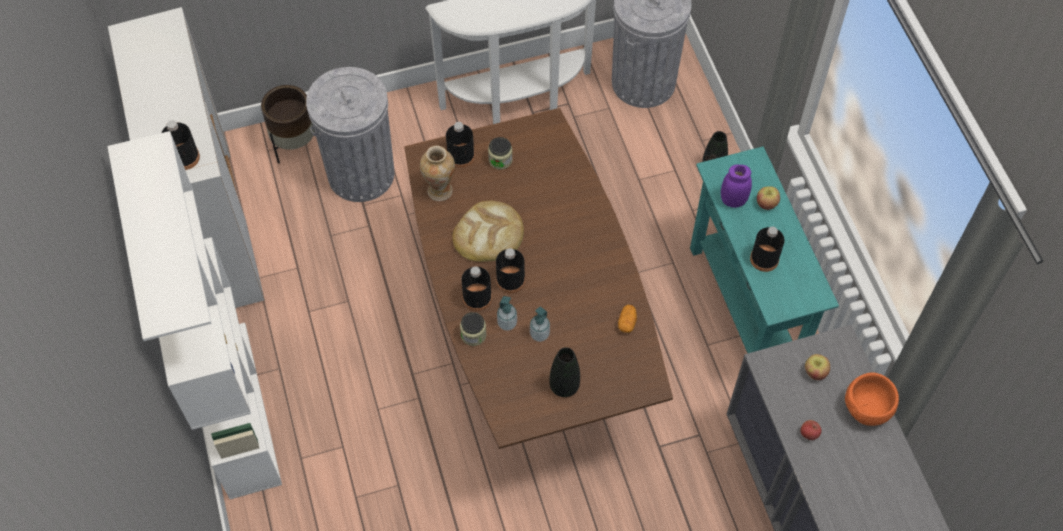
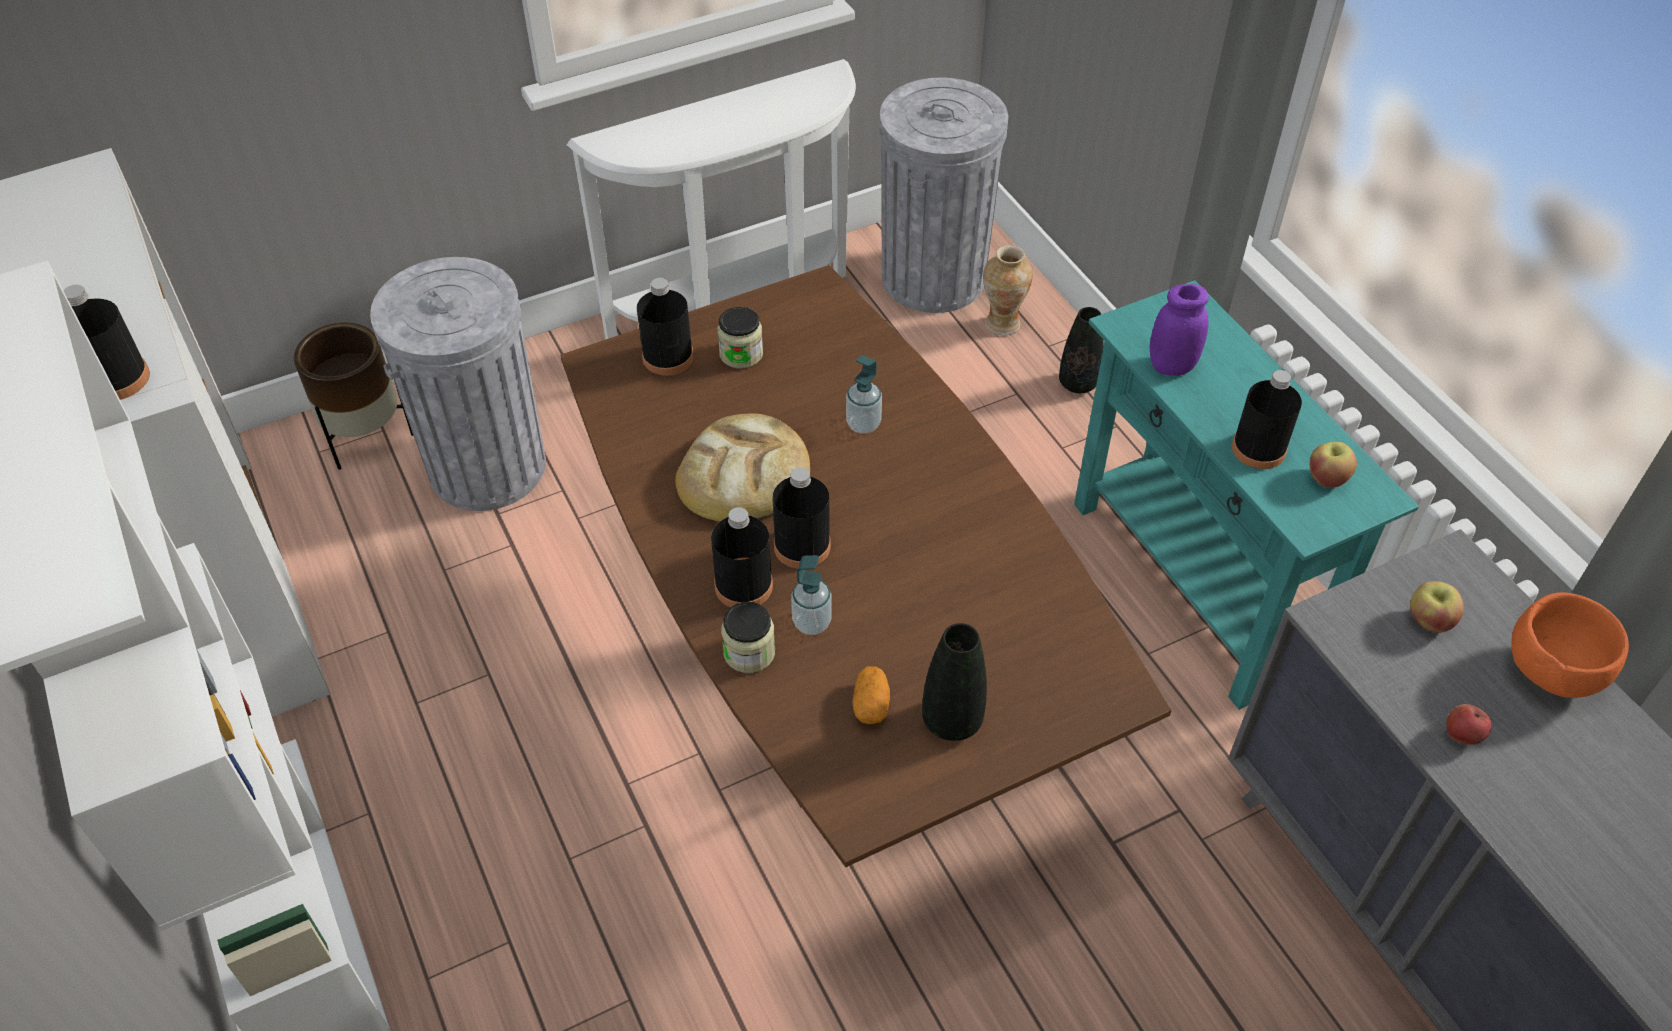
camera: 10 degrees left, 10 degrees down
vase [420,146,455,201] -> vase moved to [983,245,1033,336]
soap dispenser [530,307,550,342] -> soap dispenser moved to [846,355,882,434]
potato [618,305,637,333] -> potato moved to [852,666,890,724]
apple [757,186,780,210] -> apple moved to [1310,442,1357,488]

